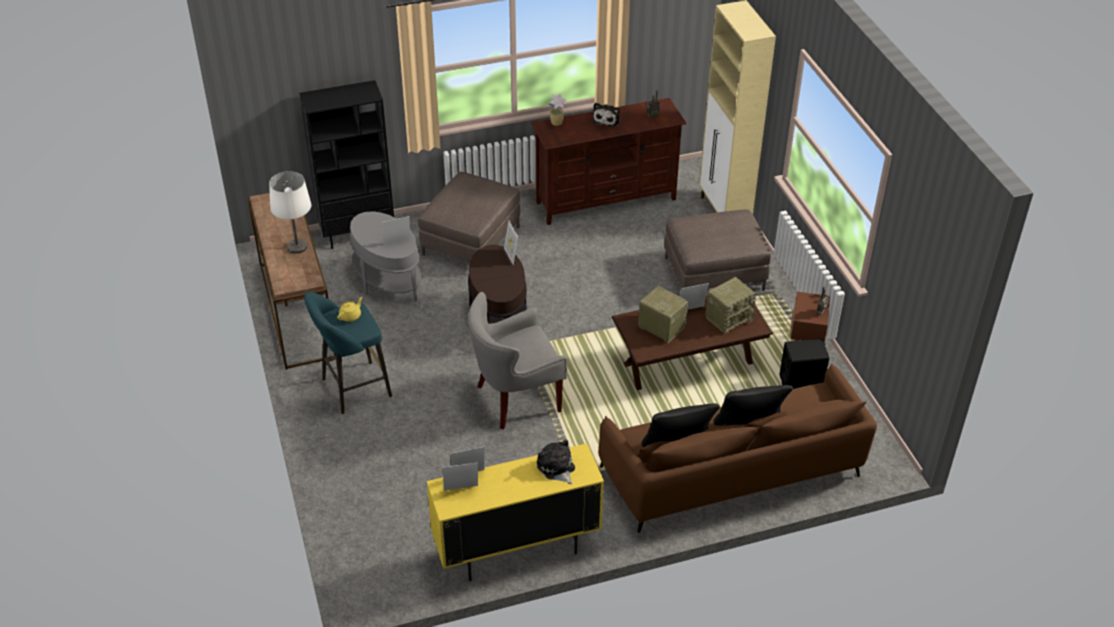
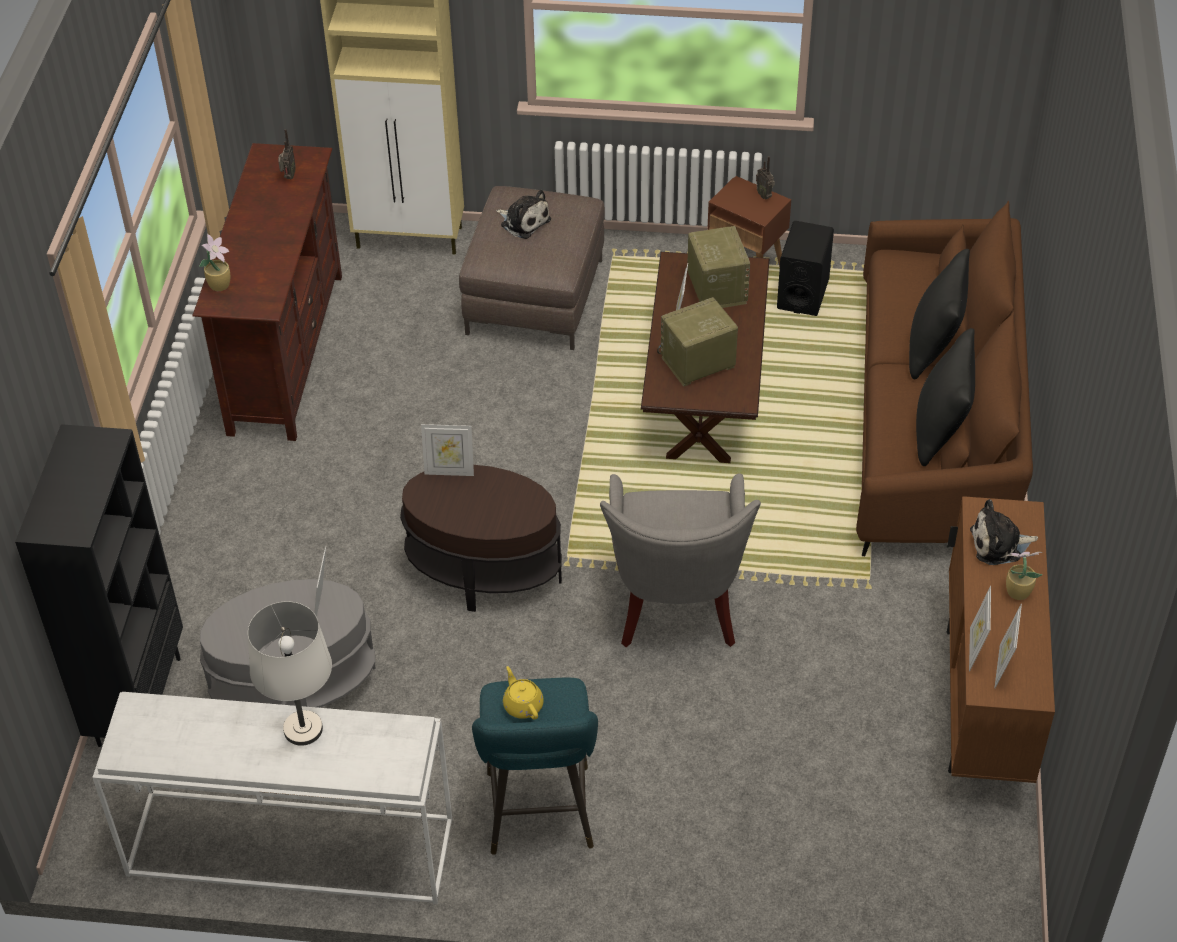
camera: 65 degrees left, 5 degrees up
brown console table [248,193,336,370] -> white console table [92,692,452,904]
brown ottoman [418,172,520,262] -> none
yellow cabinet [427,443,604,581] -> brown cabinet [947,496,1055,783]
plush toy [592,103,620,127] -> plush toy moved to [496,190,551,239]
none -> potted plant [1006,552,1043,600]

